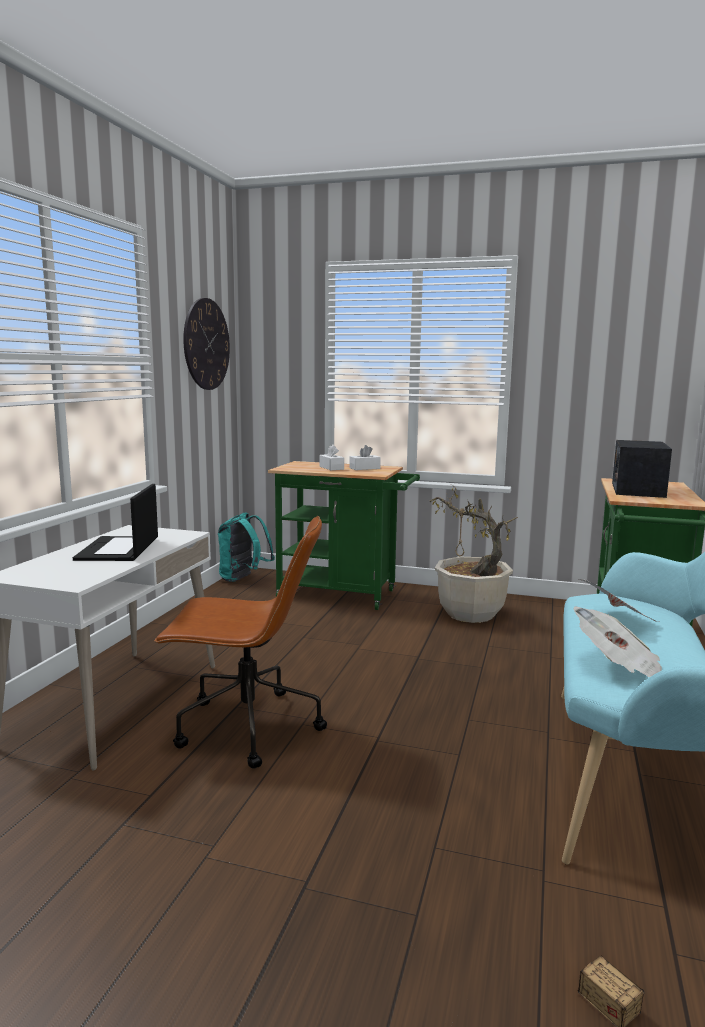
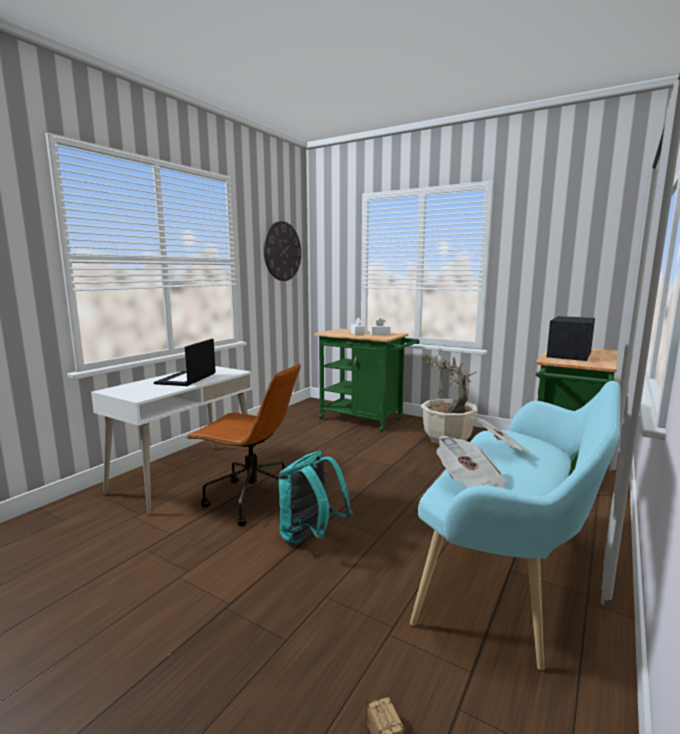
camera: 15 degrees right, 0 degrees up
turquoise backpack [218,512,275,582] -> turquoise backpack moved to [279,451,353,545]

